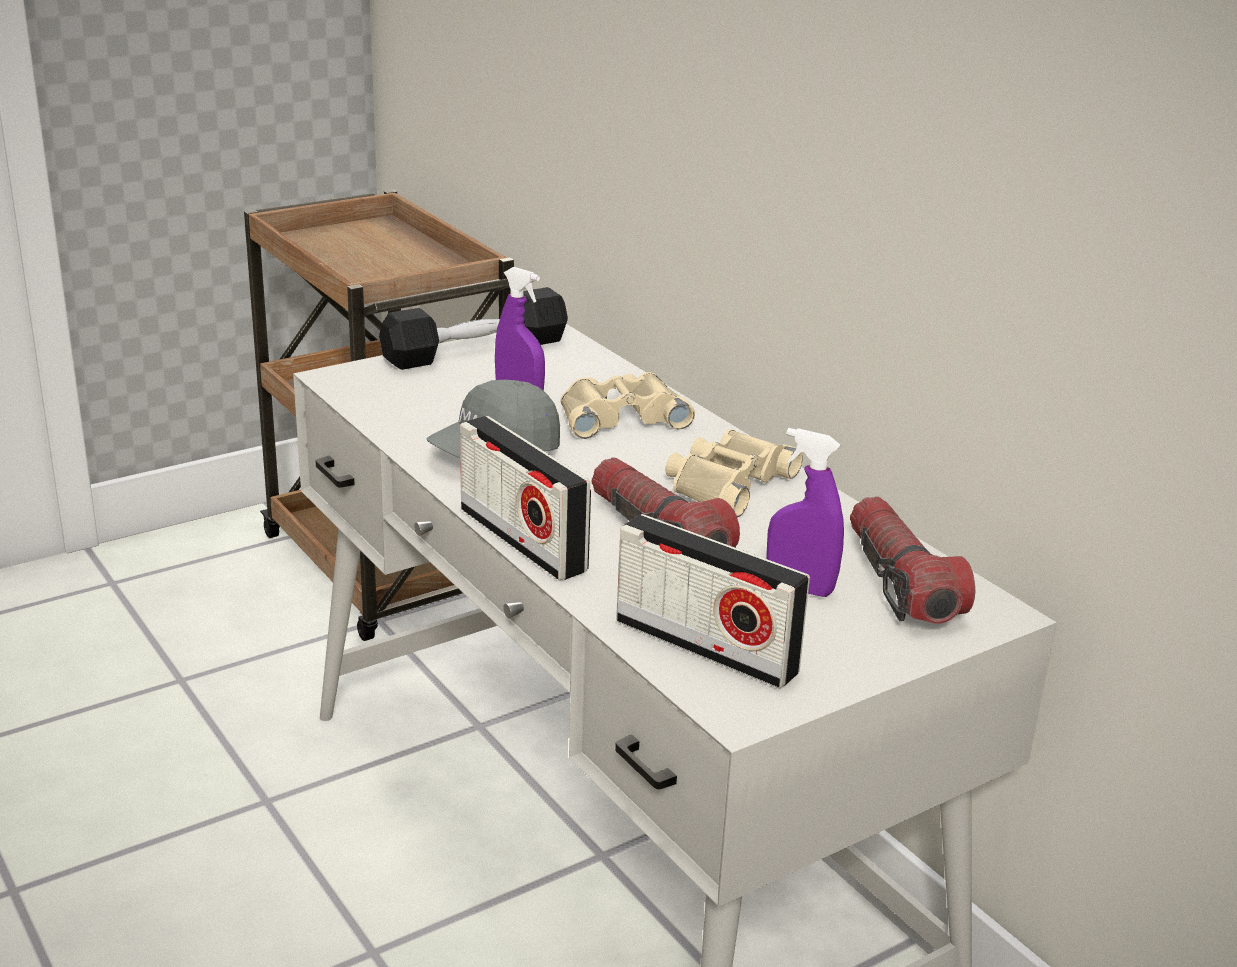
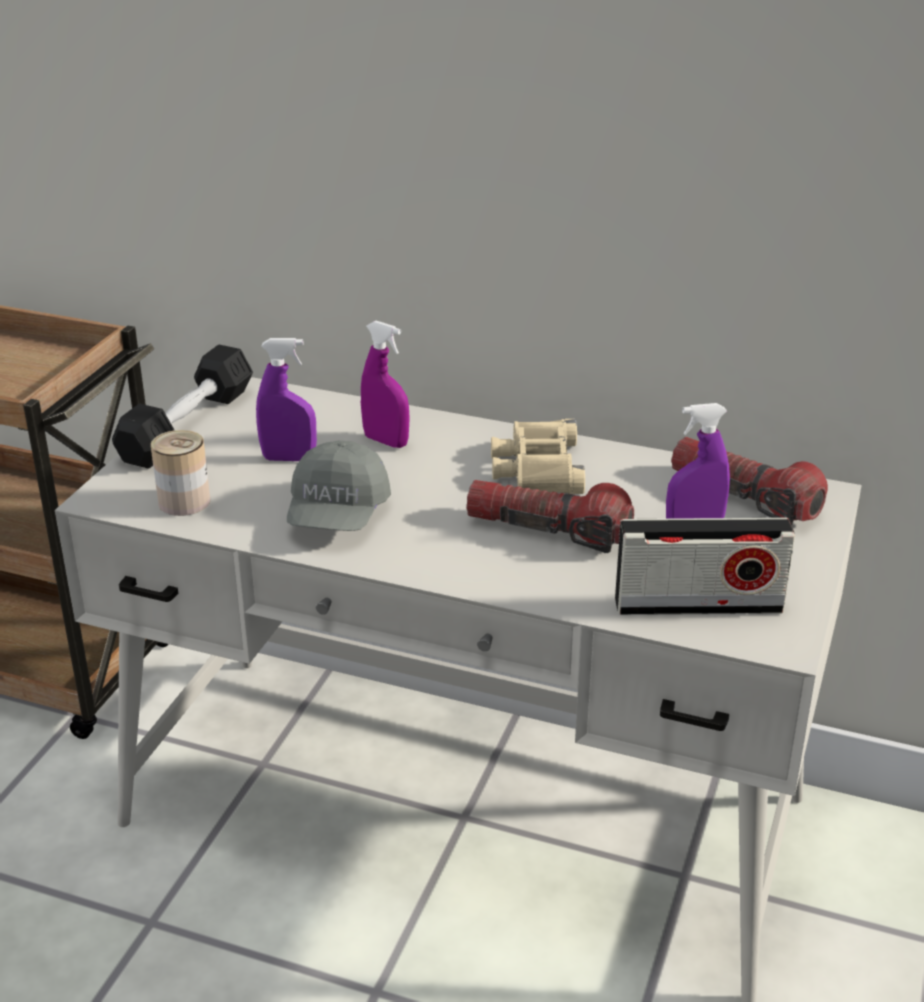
camera: 35 degrees left, 5 degrees up
radio [460,416,591,581] -> none
beige binoculars [560,372,695,439] -> purple spray bottle [361,320,410,448]
none -> can [151,430,210,516]

